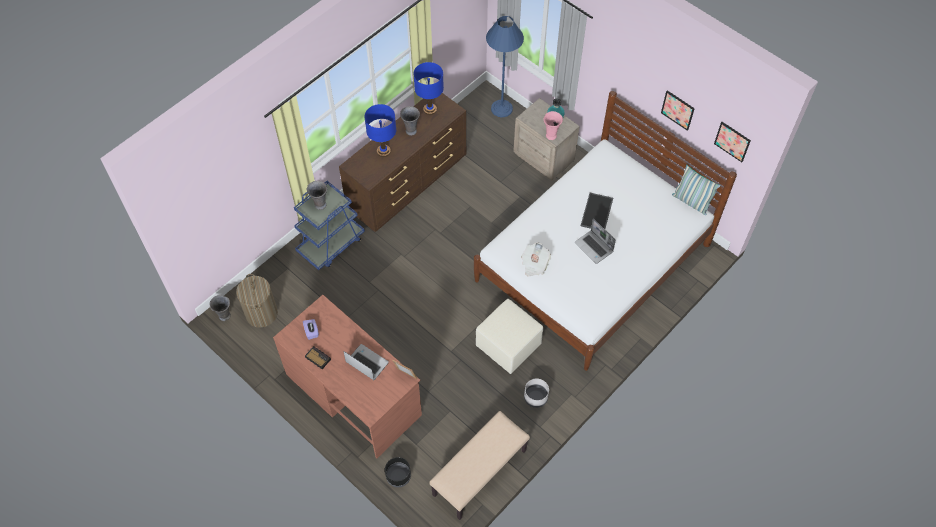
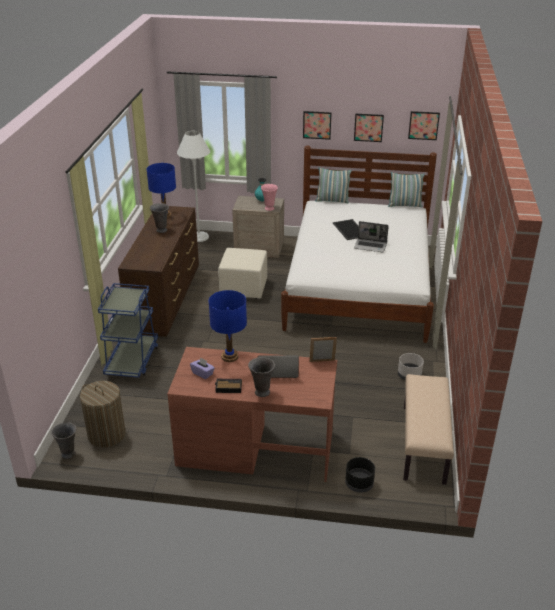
camera: 35 degrees left, 25 degrees down
grey vase [307,181,327,210] -> grey vase moved to [248,357,275,397]
blue table lamp [364,104,396,157] -> blue table lamp moved to [209,290,247,362]
beige ottoman [476,299,543,374] -> beige ottoman moved to [218,248,267,299]
blue floor lamp [486,16,524,117] -> white floor lamp [177,131,210,242]
newspaper [521,242,551,276] -> none
none -> picture [303,111,332,140]
none -> pillow [315,167,352,203]

